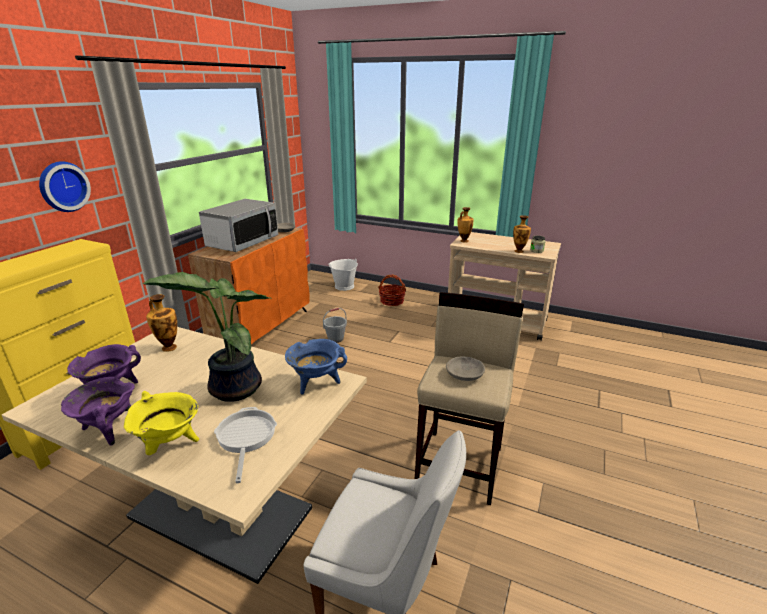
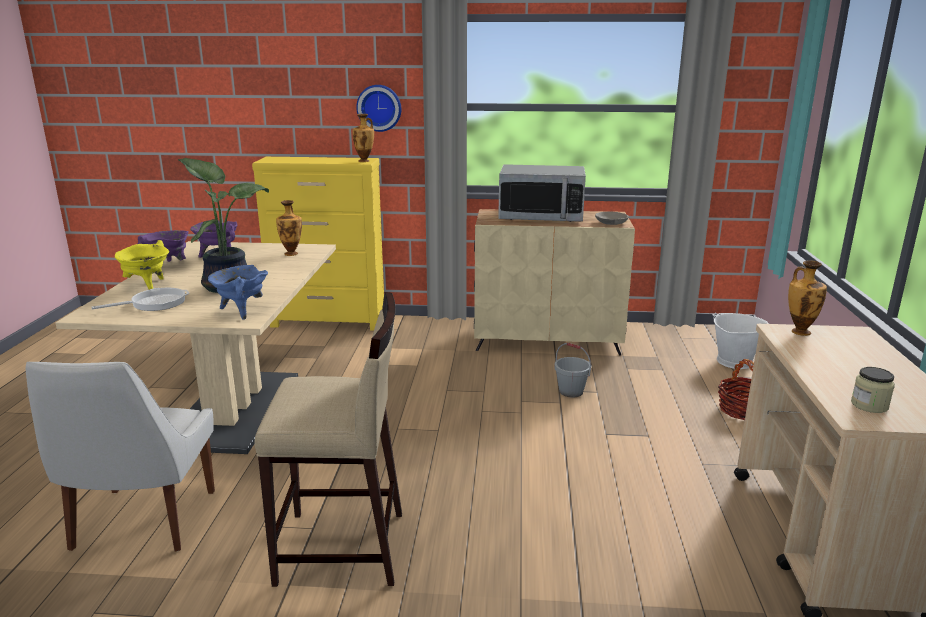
camera: 70 degrees right, 5 degrees down
orange cabinet [188,228,310,344] -> beige cabinet [474,209,635,356]
grey bowl [446,357,485,381] -> none
vase [513,215,531,253] -> vase moved to [353,114,374,162]

